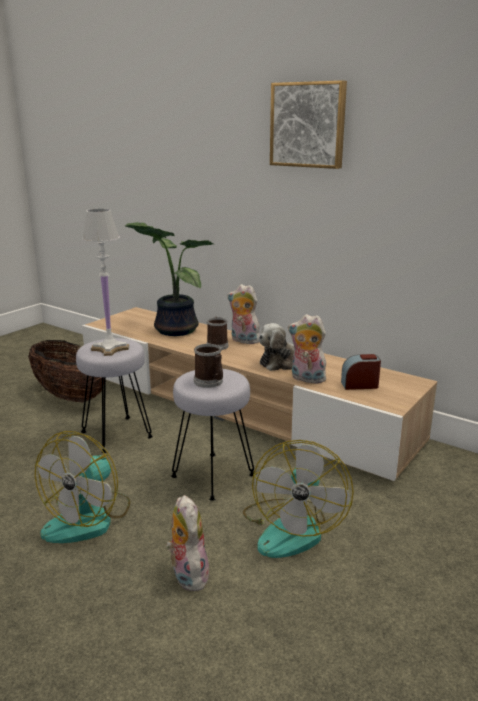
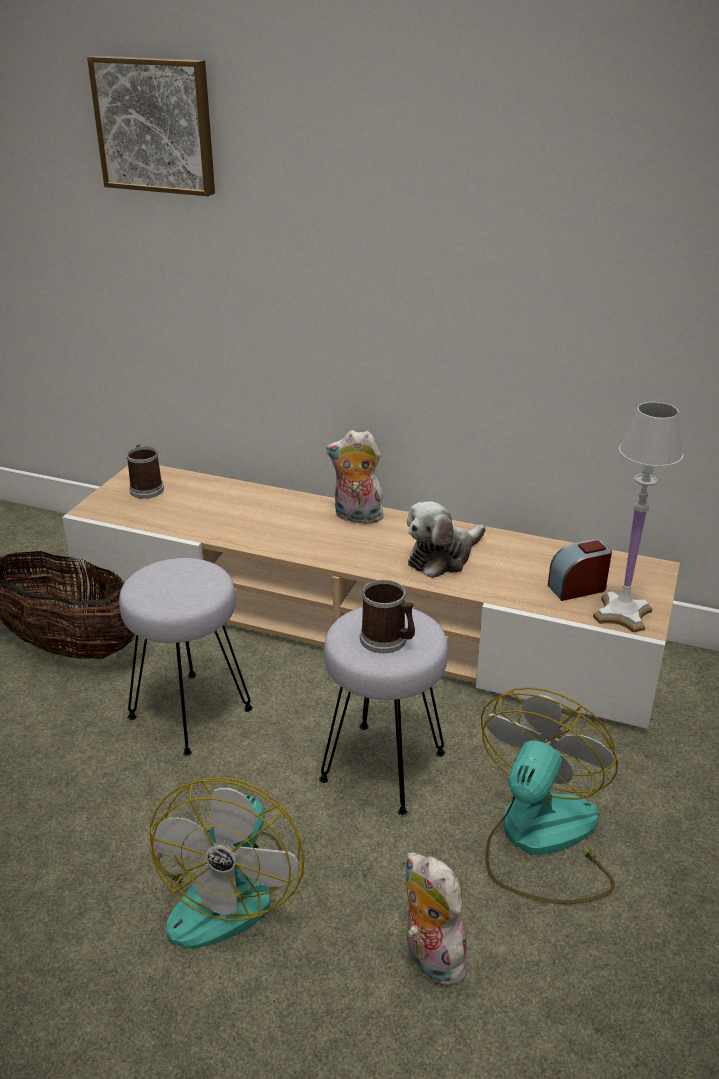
camera: 15 degrees left, 10 degrees up
white table lamp [82,208,129,356] -> white table lamp moved to [593,402,683,633]
potted plant [125,222,213,336] -> none
mug [206,317,229,350] -> mug moved to [126,445,164,499]
fan [243,440,354,558] -> fan turned 150 degrees counterclockwise [481,687,618,904]
picture [270,80,347,169] -> picture moved to [87,56,215,196]
plush toy [288,314,328,384] -> none

